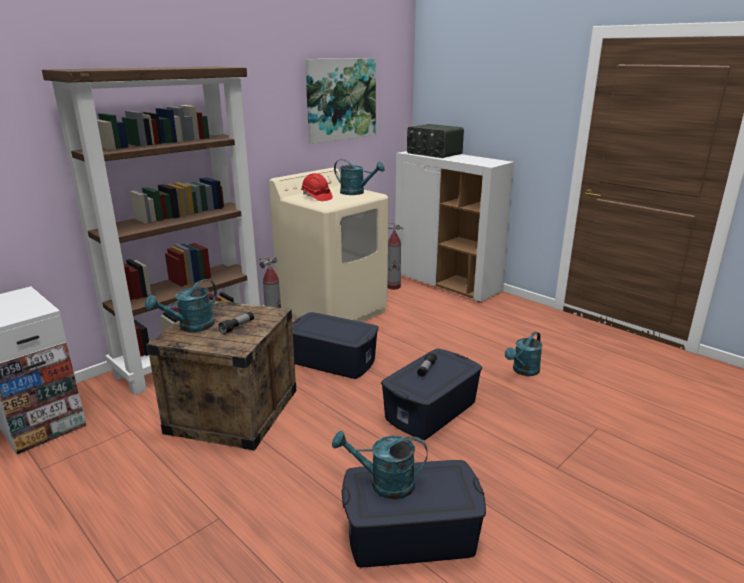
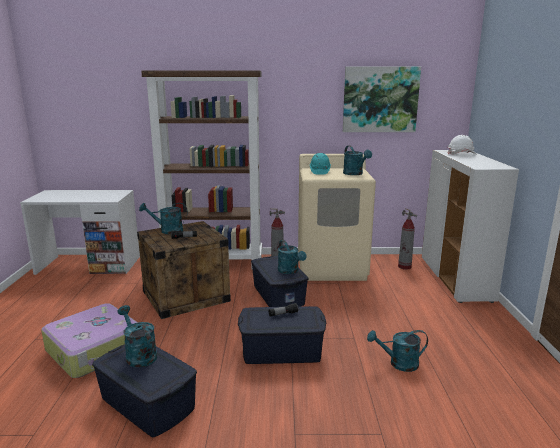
camera: 45 degrees right, 5 degrees down
red hard hat [301,173,333,201] -> turquoise hard hat [310,153,331,175]
radio [407,124,464,158] -> white hard hat [448,135,476,154]
none -> suitcase [41,303,138,378]
none -> turquoise watering can [278,240,306,274]

